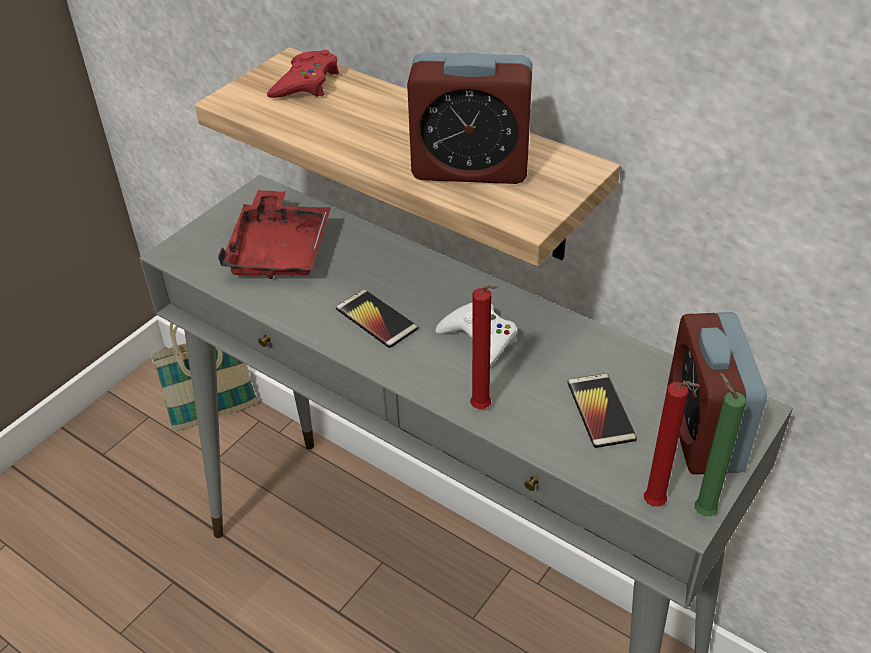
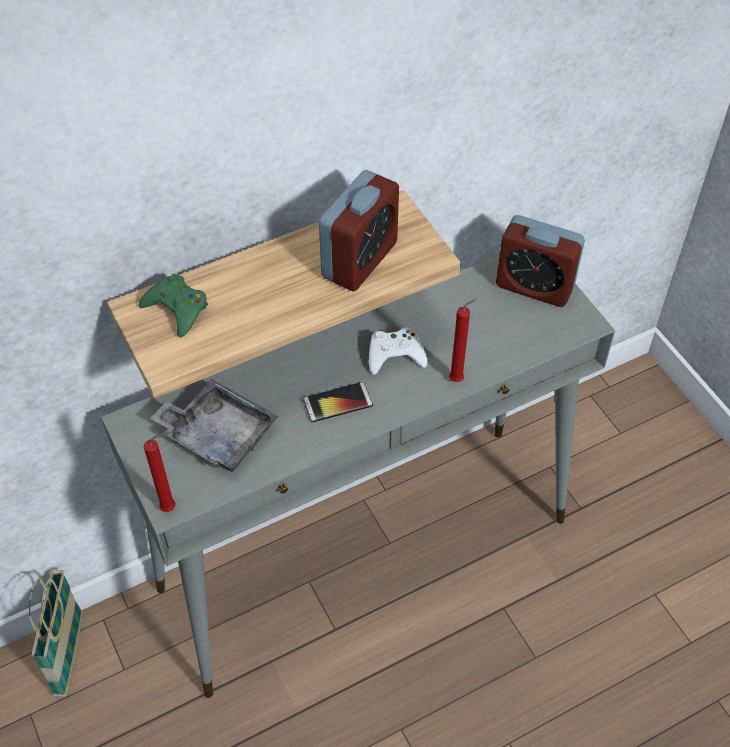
camera: 65 degrees left, 10 degrees up
red tray [218,190,331,279] -> grey tray [150,379,278,472]
red game controller [267,50,339,98] -> green game controller [138,275,208,338]
phone [567,373,637,448] -> none
red candle [644,381,700,507] -> red candle moved to [144,433,176,512]
green candle [694,373,746,517] -> none

